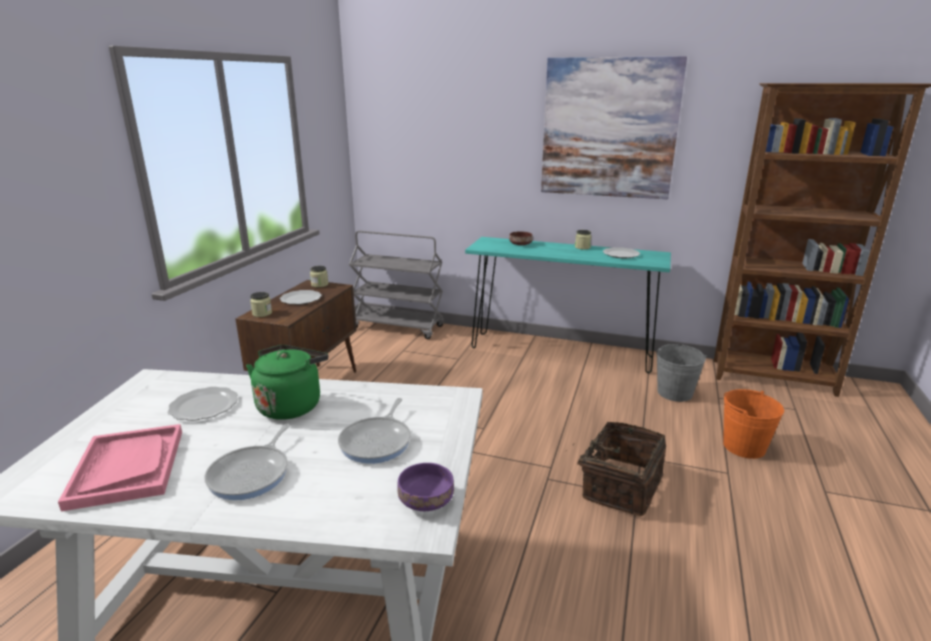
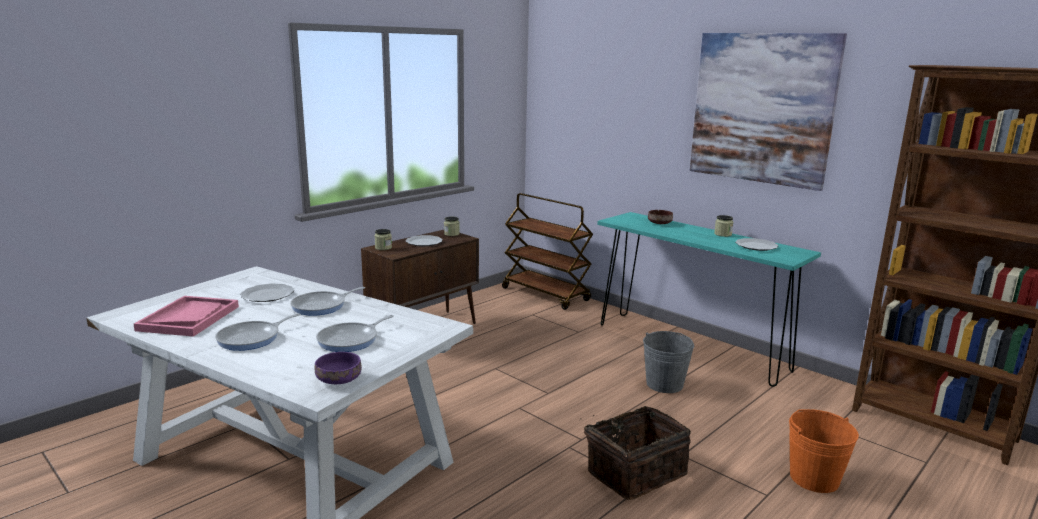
camera: 25 degrees right, 5 degrees down
green kettle [246,345,328,420] -> frying pan [290,287,365,316]
grey cart [349,231,445,339] -> brown cart [502,193,593,310]
grey bucket [656,344,707,402] -> grey bucket moved to [643,331,694,393]

